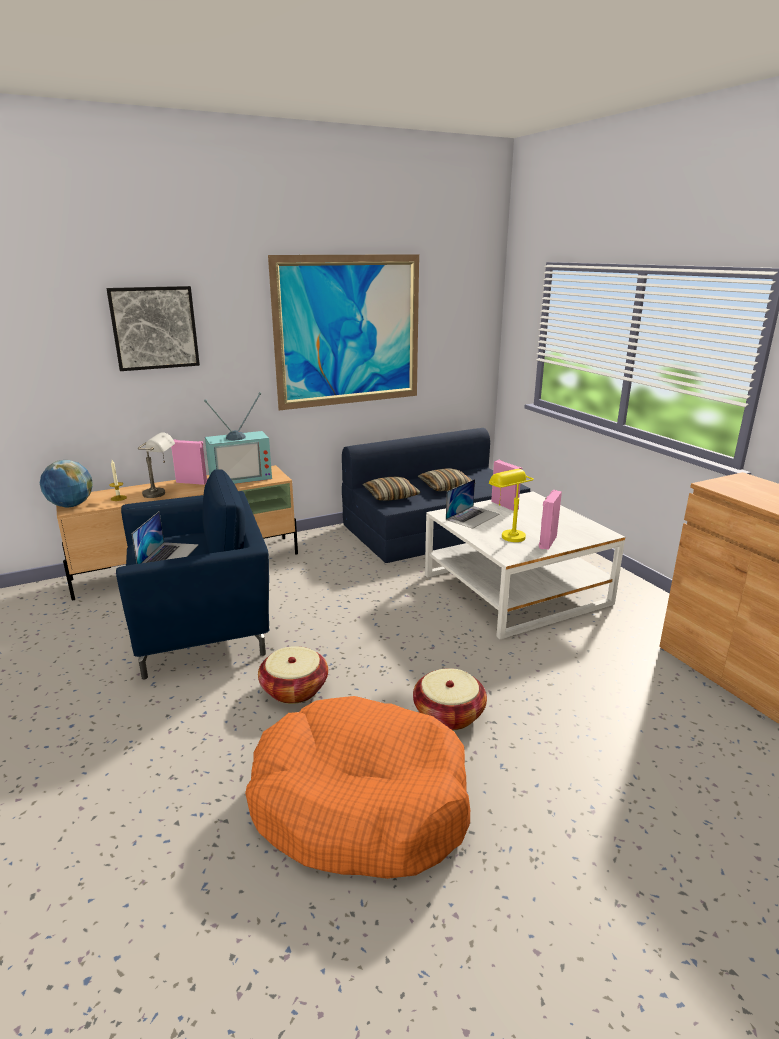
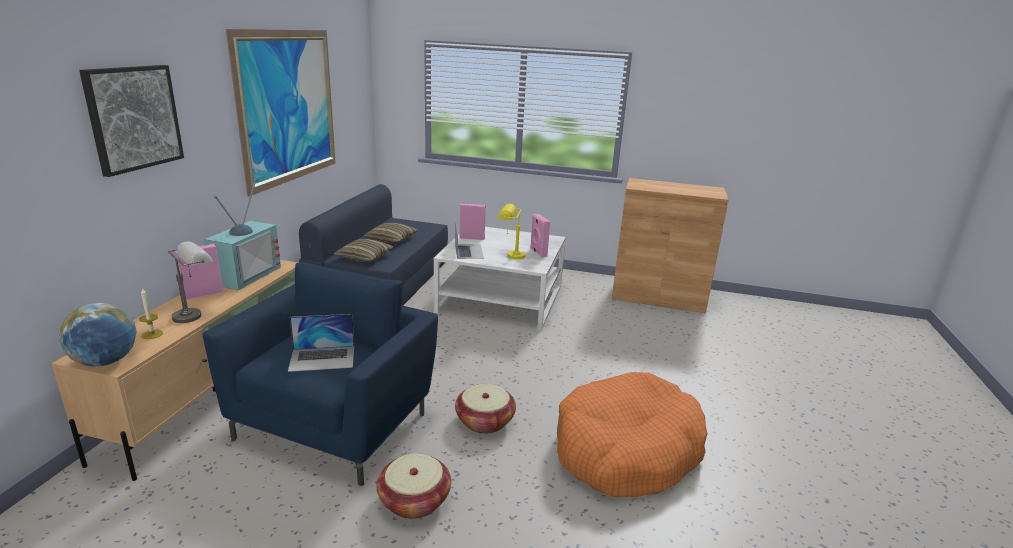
camera: 50 degrees left, 0 degrees up
laptop [132,511,198,564] -> laptop turned 120 degrees clockwise [288,314,354,372]
basket [413,668,487,730] -> basket moved to [377,453,451,519]

